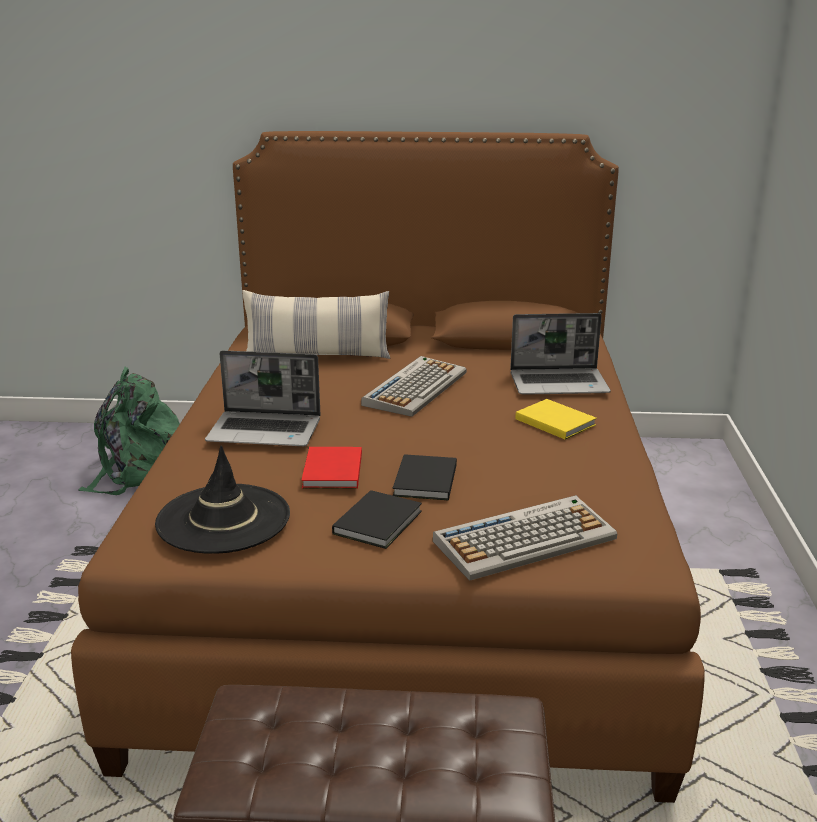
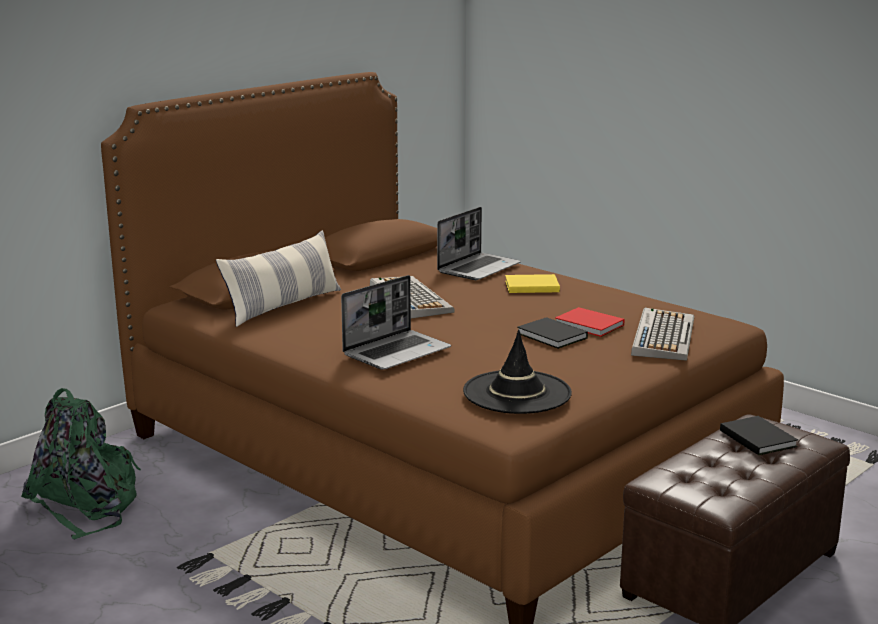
camera: 50 degrees left, 5 degrees down
red book [301,447,362,489] -> red book moved to [555,307,624,337]
black book [332,490,422,549] -> black book moved to [720,416,798,455]

